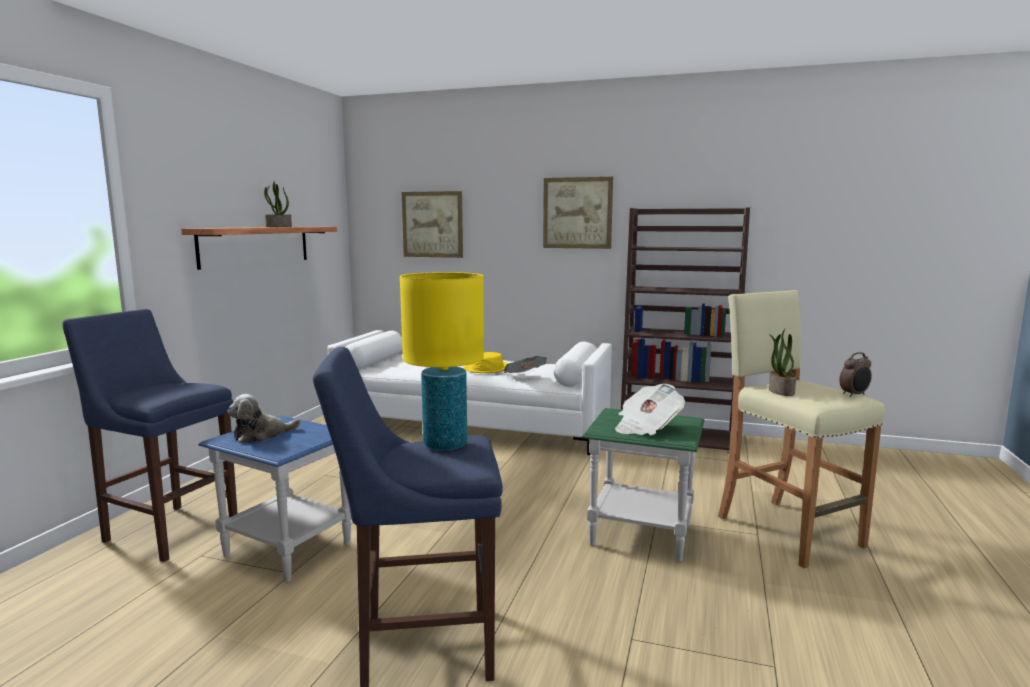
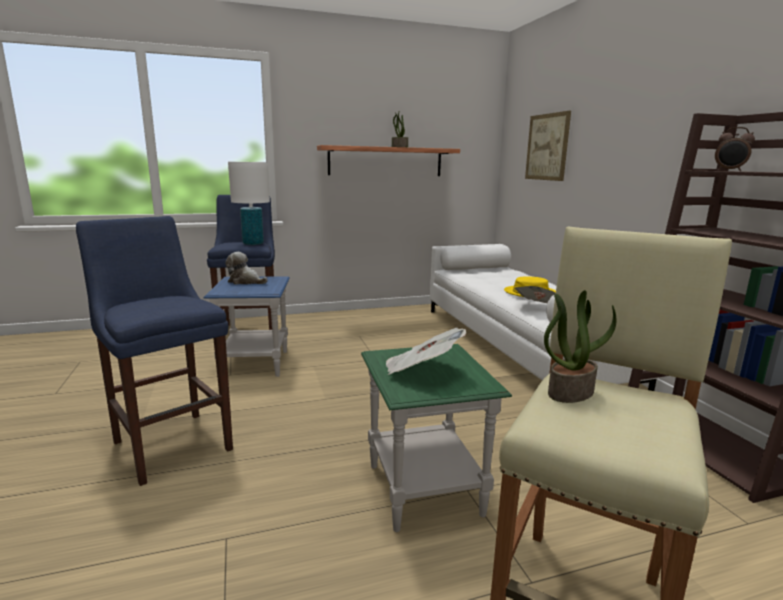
camera: 55 degrees right, 5 degrees up
yellow table lamp [400,272,484,451] -> none
picture [543,177,613,249] -> none
alarm clock [839,352,872,397] -> alarm clock moved to [715,127,755,171]
none -> white table lamp [228,162,270,245]

